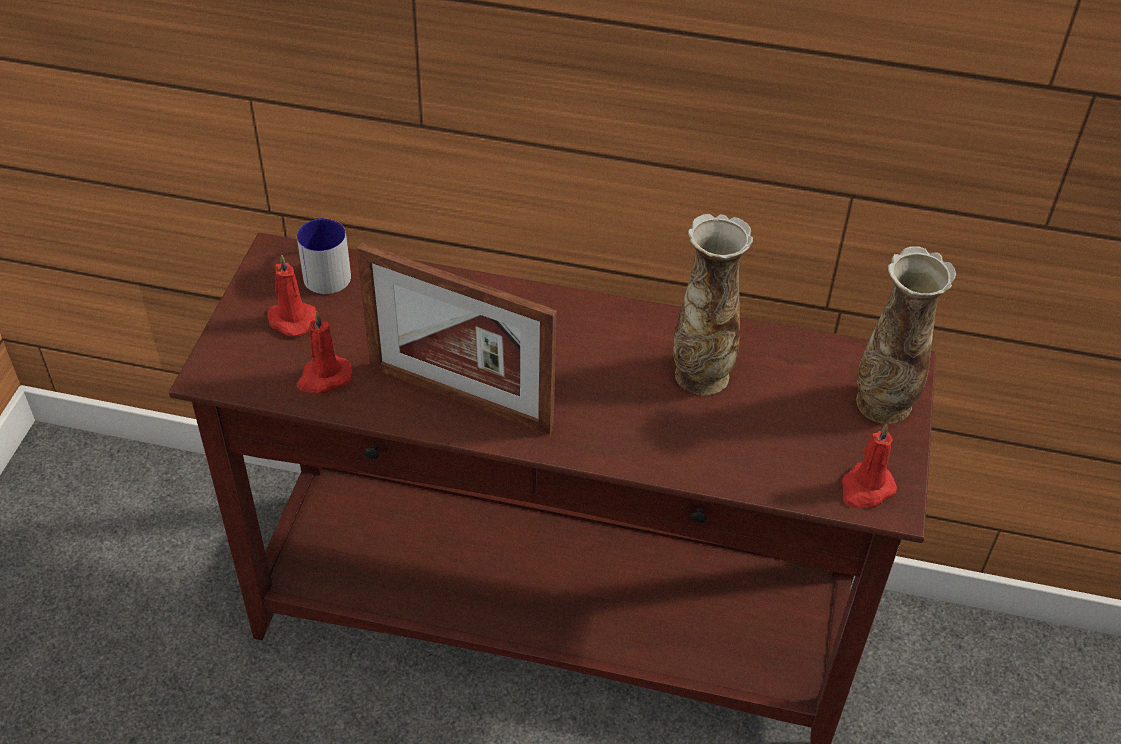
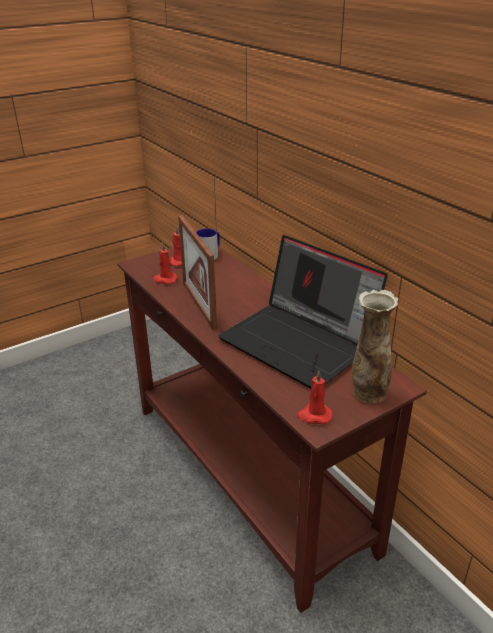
camera: 45 degrees right, 15 degrees down
vase [673,214,753,395] -> laptop [218,235,388,389]

